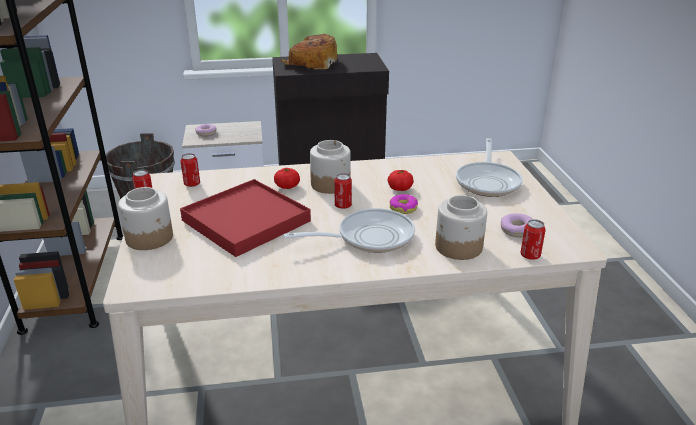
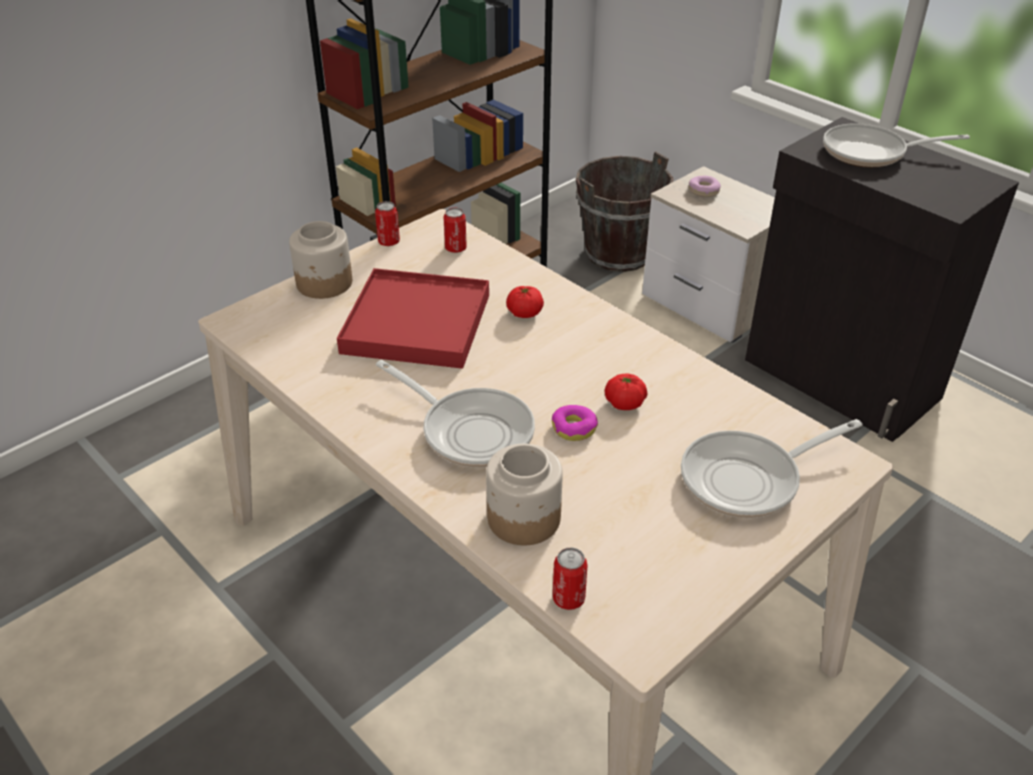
camera: 55 degrees right, 10 degrees up
bread [281,34,337,70] -> frying pan [823,123,970,167]
jar [310,140,351,194] -> none
can [334,173,352,209] -> none
donut [501,213,532,237] -> none

